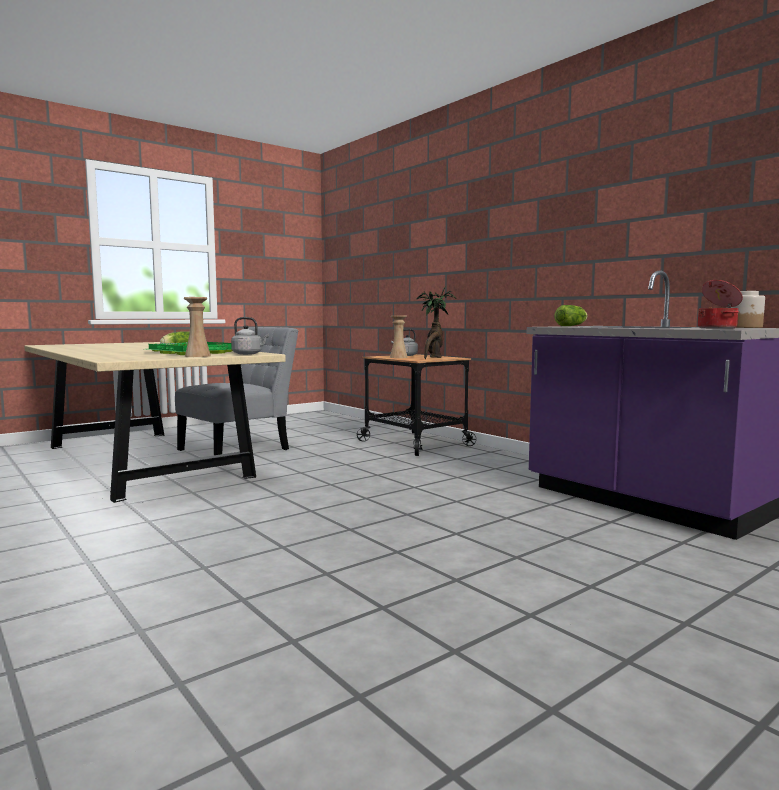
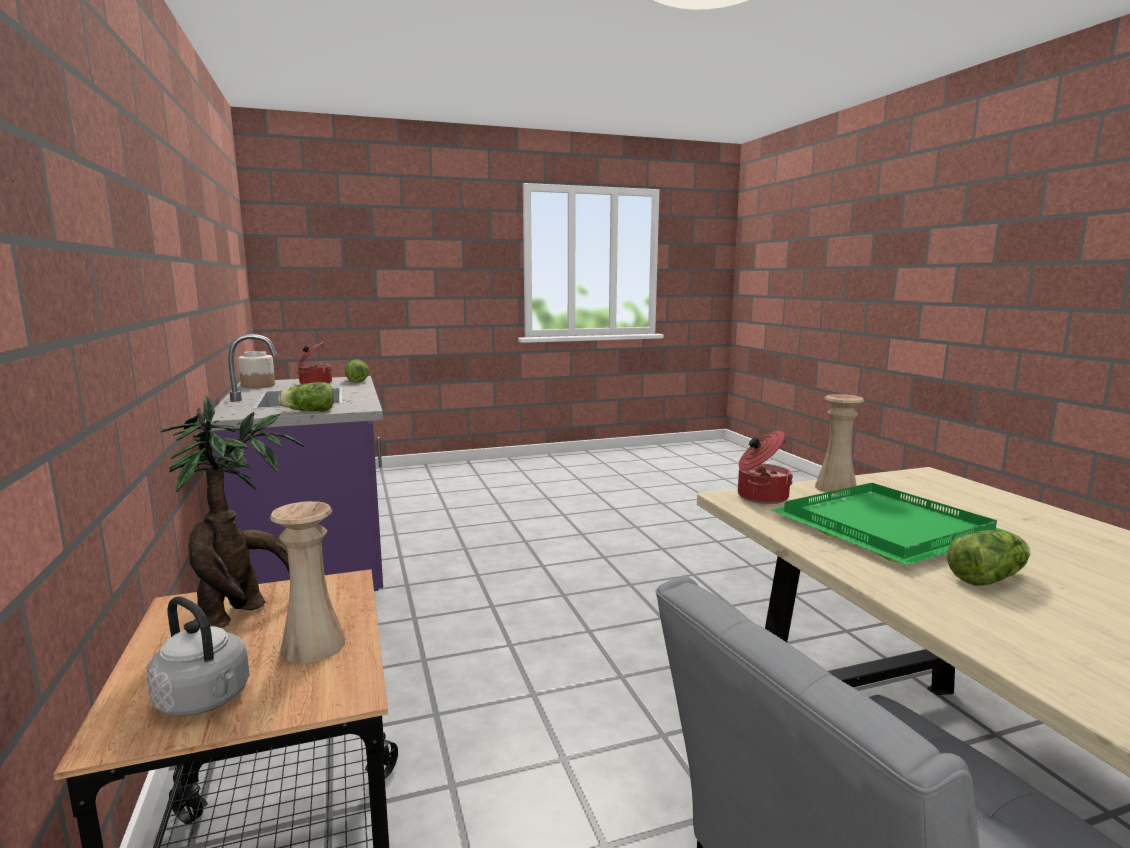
camera: 160 degrees left, 5 degrees up
grey kettle [231,317,269,355] -> cooking pot [738,431,793,504]
none -> lettuce [345,359,369,383]

